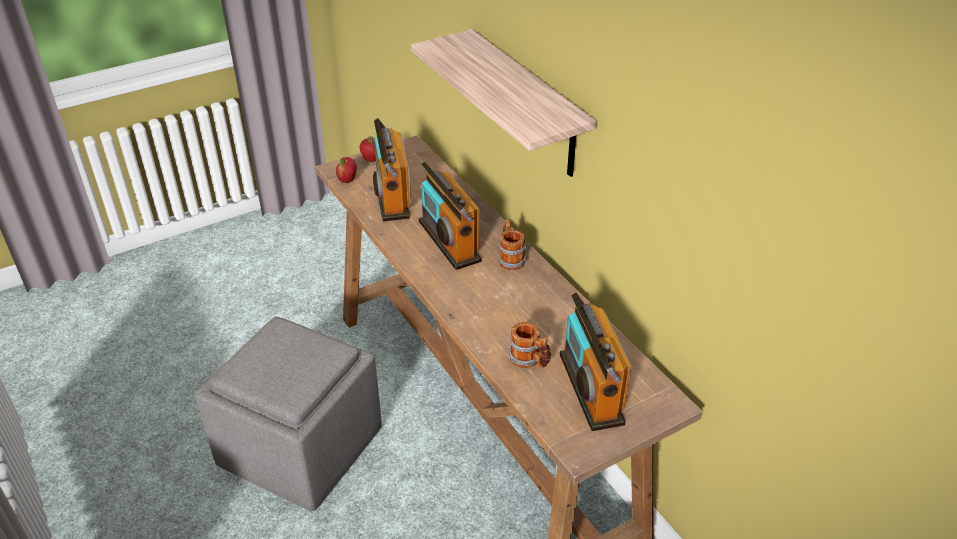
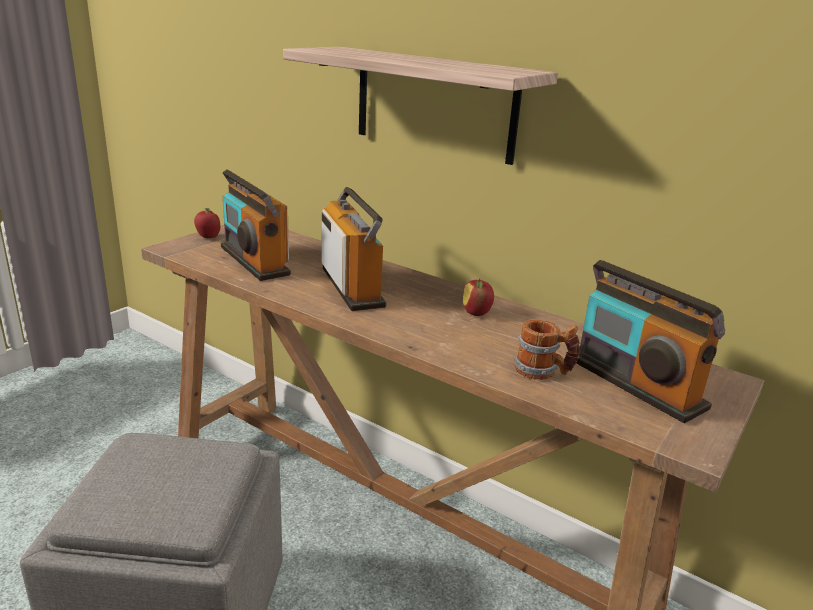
camera: 25 degrees left, 15 degrees down
apple [336,157,357,183] -> apple moved to [463,278,494,316]
radio [419,162,481,270] -> radio turned 150 degrees counterclockwise [322,187,386,311]
mug [498,219,526,271] -> none

